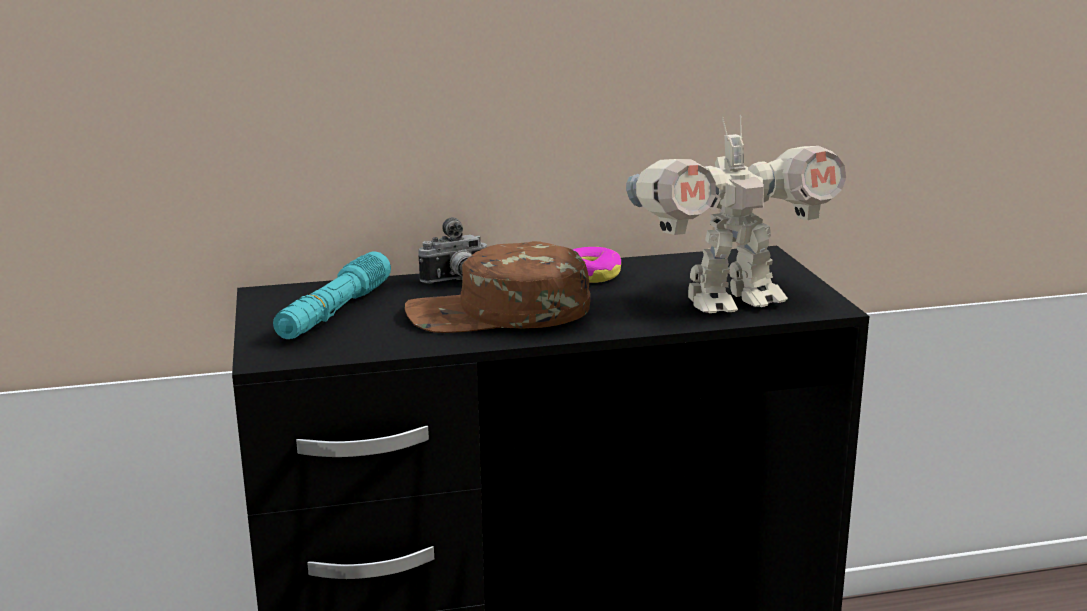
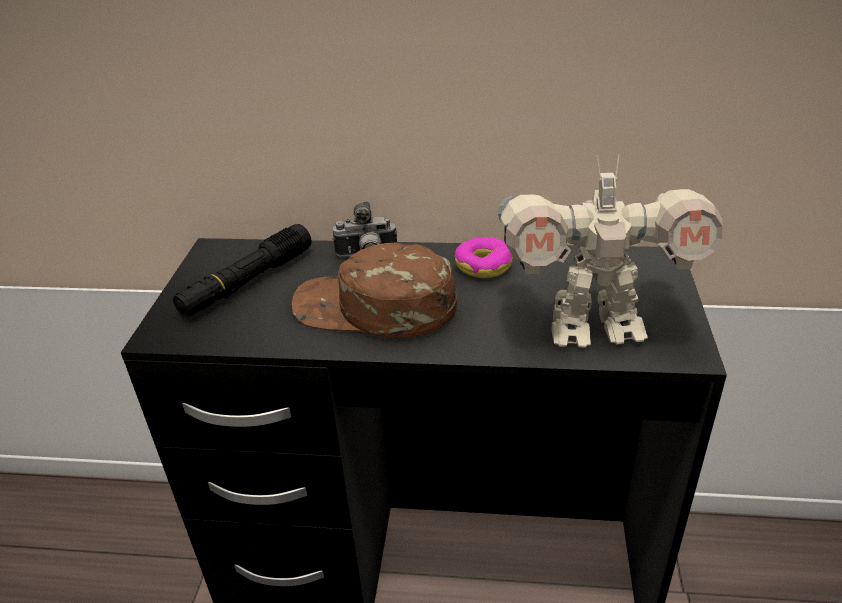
camera: 20 degrees right, 15 degrees up
turquoise flashlight [273,251,391,339] -> black flashlight [173,224,312,317]

